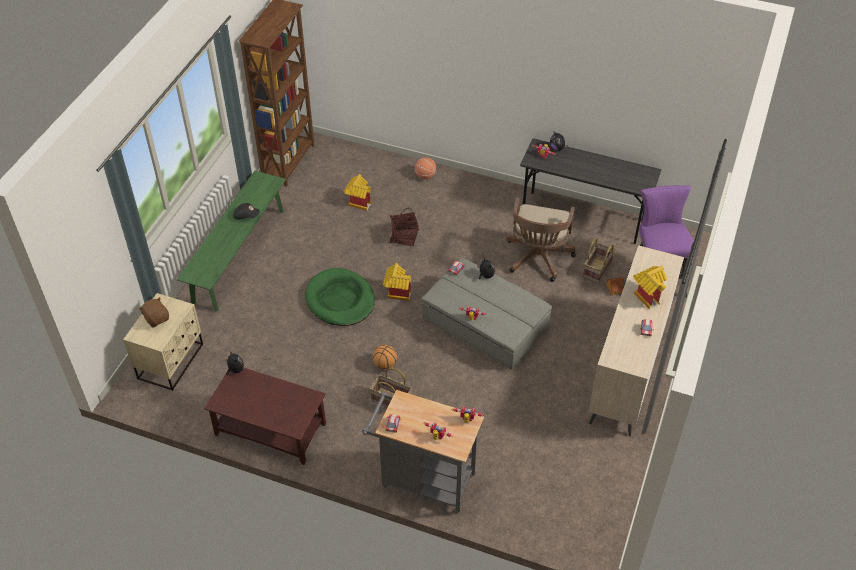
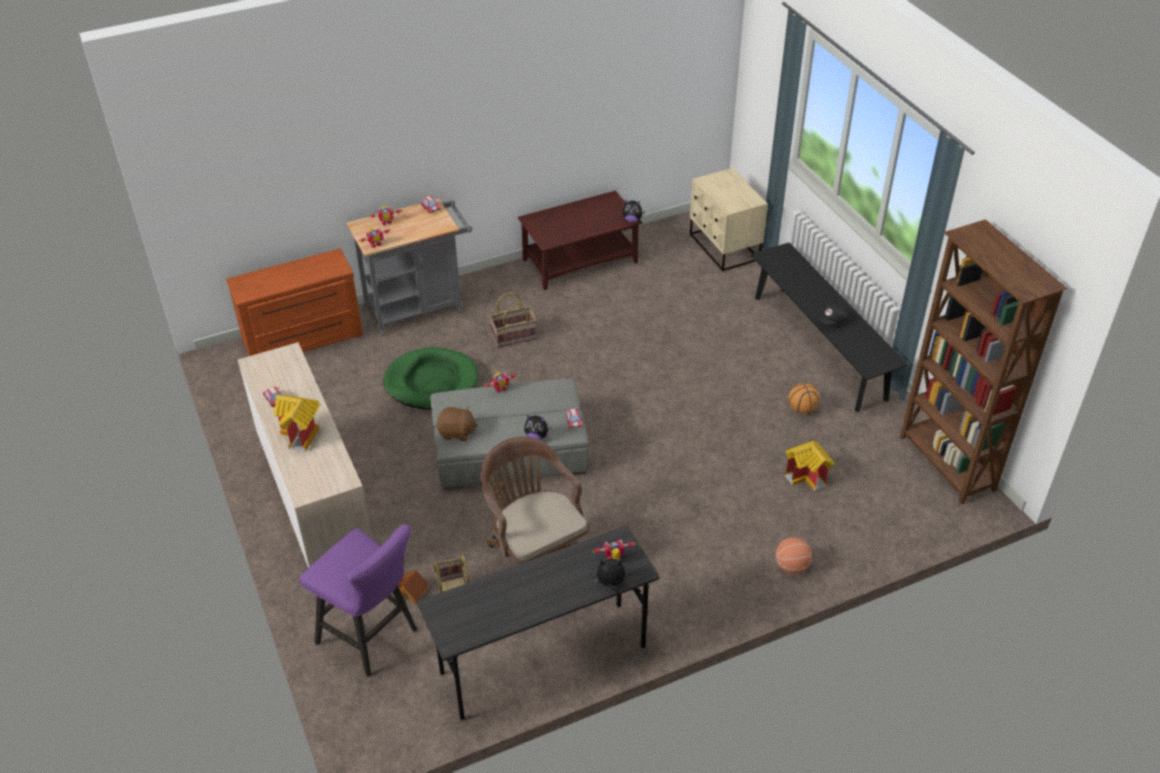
camera: 135 degrees right, 5 degrees down
brown plush toy [139,297,169,328] -> brown plush toy moved to [437,406,478,441]
green bench [177,171,286,312] -> black bench [751,242,908,412]
green dog bed [305,268,375,326] -> green dog bed moved to [383,347,478,409]
basketball [372,345,397,370] -> basketball moved to [788,383,820,414]
toy house [383,263,411,301] -> none
basket [390,208,419,246] -> none
none -> brown dresser [226,249,363,356]

